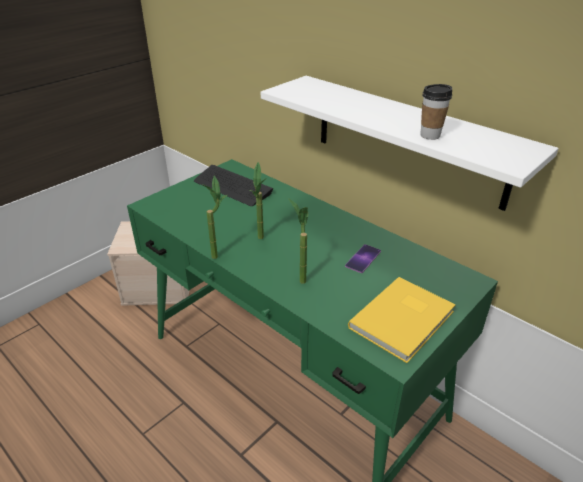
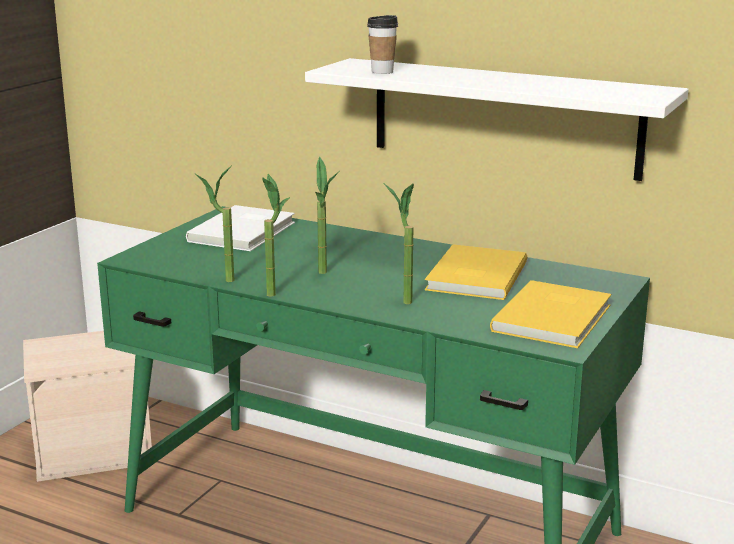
camera: 15 degrees left, 15 degrees down
keyboard [194,165,274,206] -> white book [186,205,295,251]
phone [345,244,381,273] -> yellow book [425,244,527,300]
cup [420,84,452,140] -> cup moved to [367,15,398,74]
none -> potted plant [195,166,234,282]

